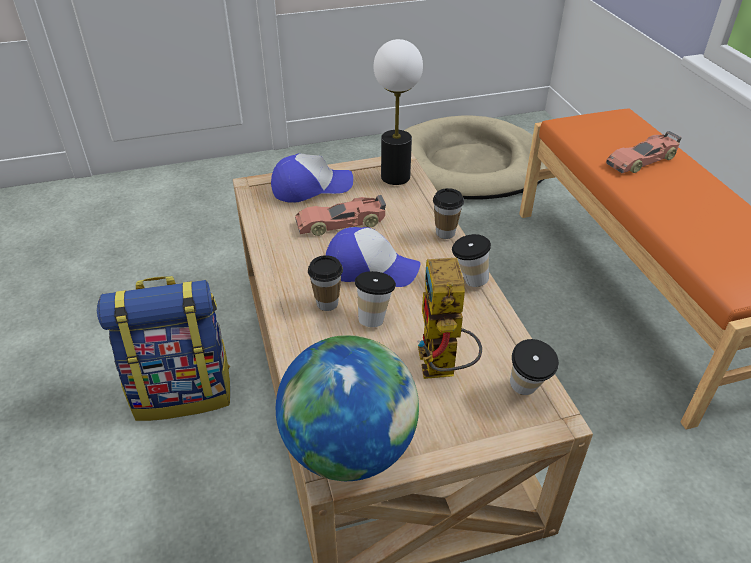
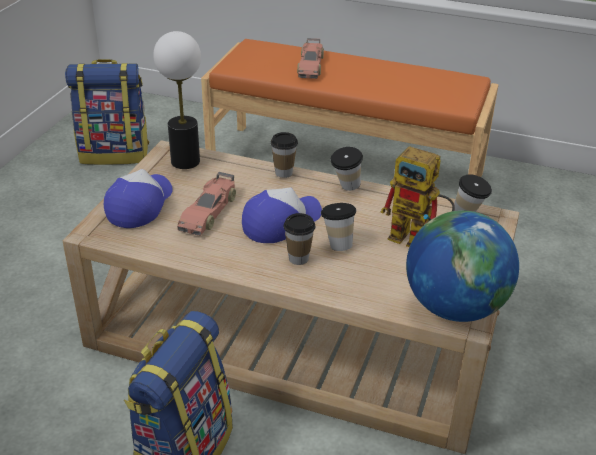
camera: 55 degrees left, 5 degrees down
beige dog bed [404,115,547,200] -> backpack [65,59,149,165]

